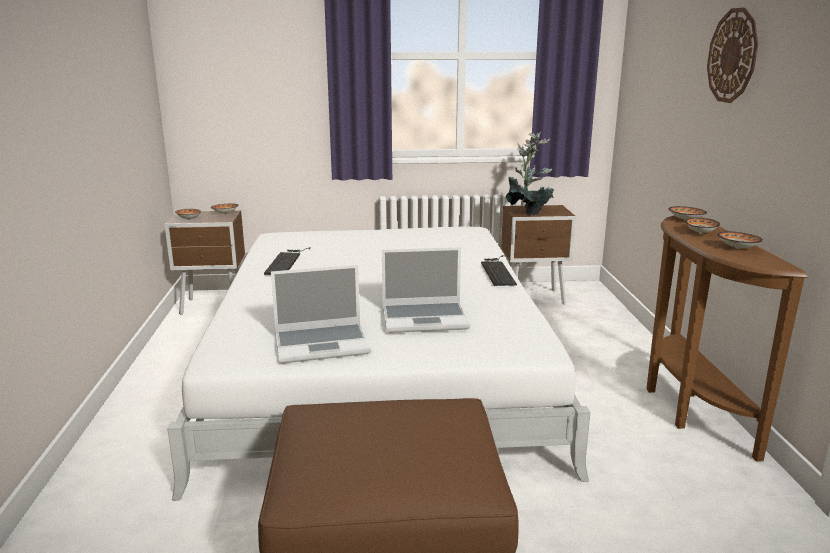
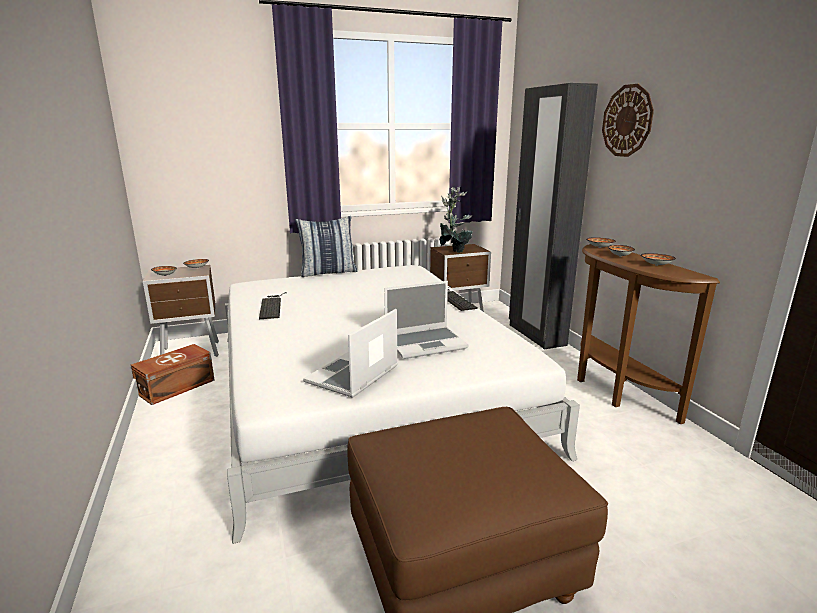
camera: 15 degrees left, 0 degrees up
laptop [271,265,371,363] -> laptop turned 150 degrees clockwise [303,309,398,398]
none -> brown storage box [131,344,215,405]
none -> pillow [295,216,357,277]
none -> black wardrobe [509,83,598,349]

